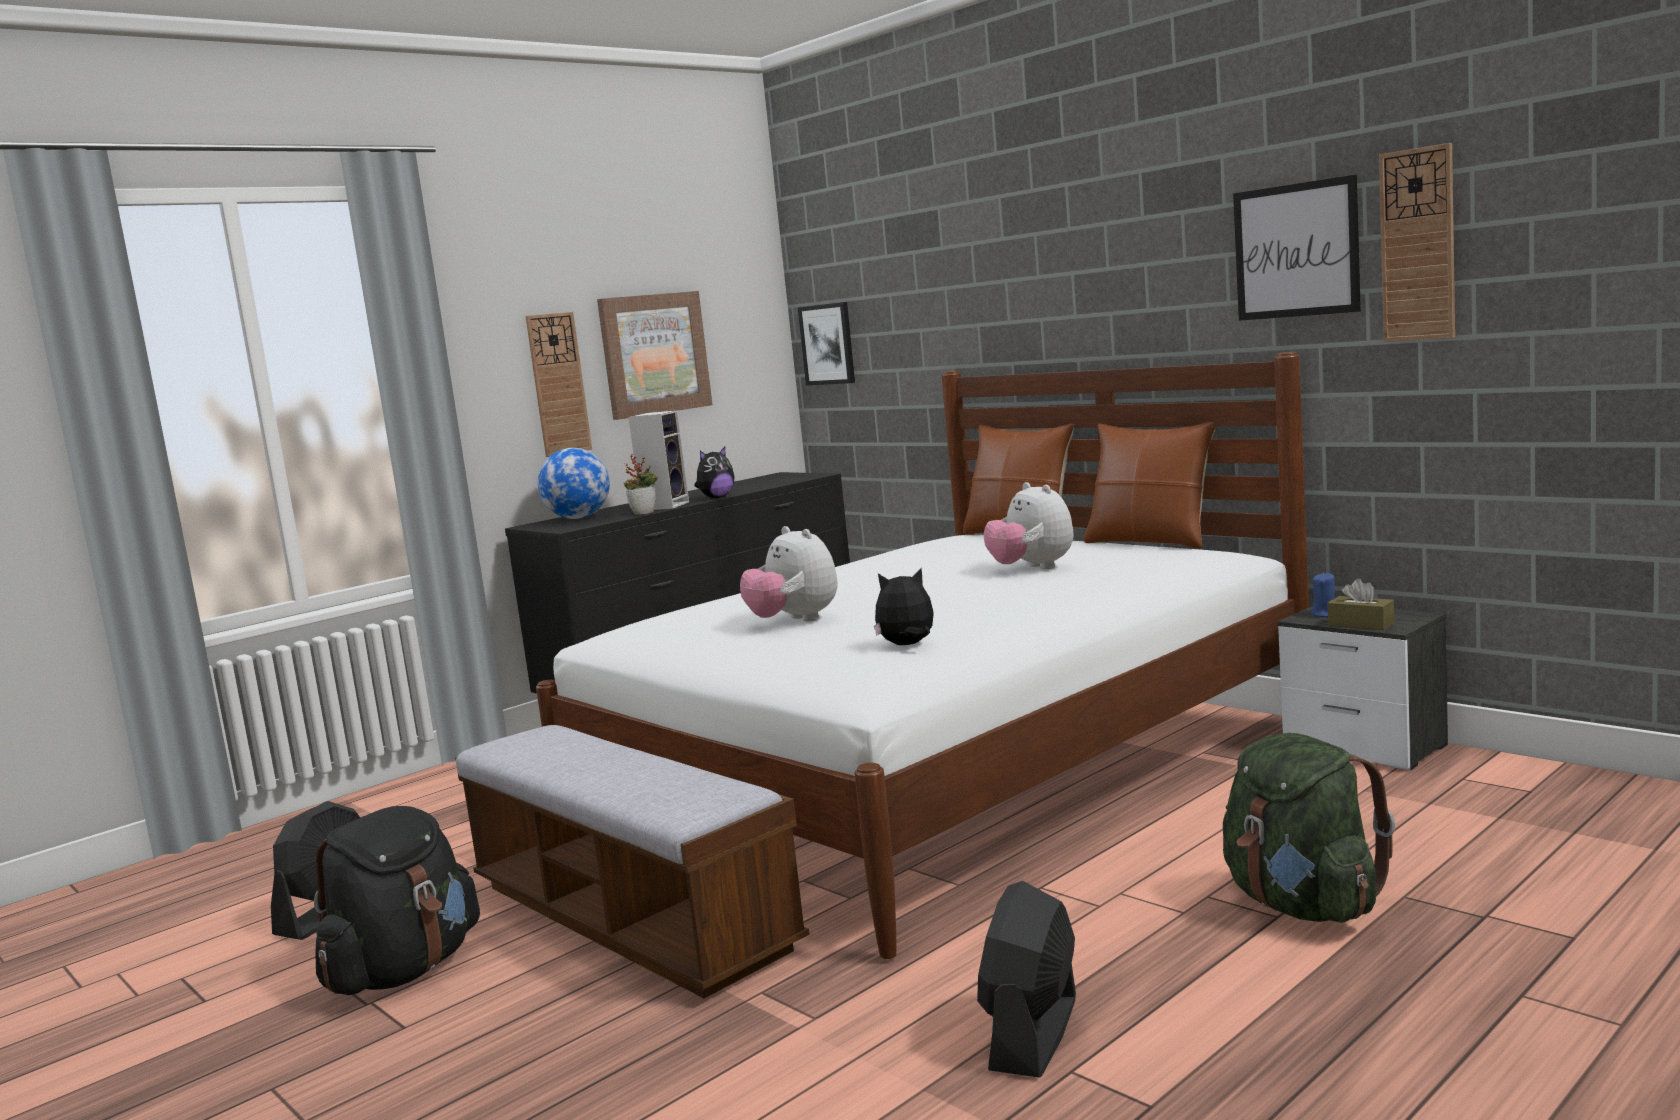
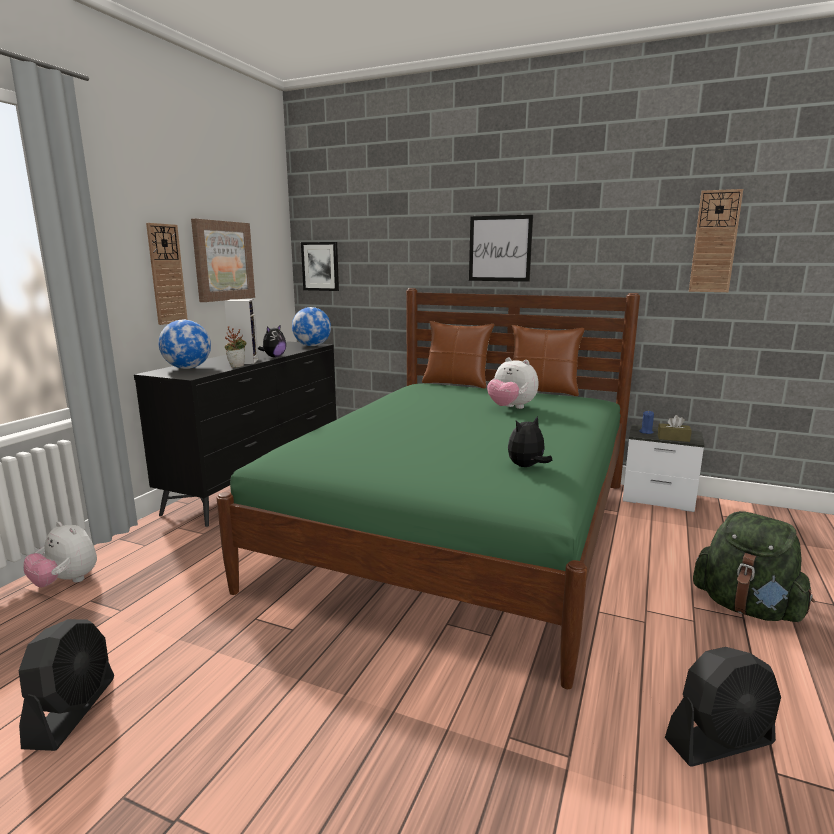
camera: 25 degrees left, 5 degrees up
black backpack [314,806,480,995] -> none
bench [455,725,809,998] -> none
white bed [536,352,1309,959] -> green bed [217,288,640,689]
plush toy [740,526,838,622] -> plush toy moved to [24,522,97,587]
black fan [977,881,1076,1078] -> black fan turned 105 degrees counterclockwise [665,647,781,767]
picture [1233,175,1361,321] -> picture moved to [469,215,533,282]
none -> globe [292,307,331,346]

